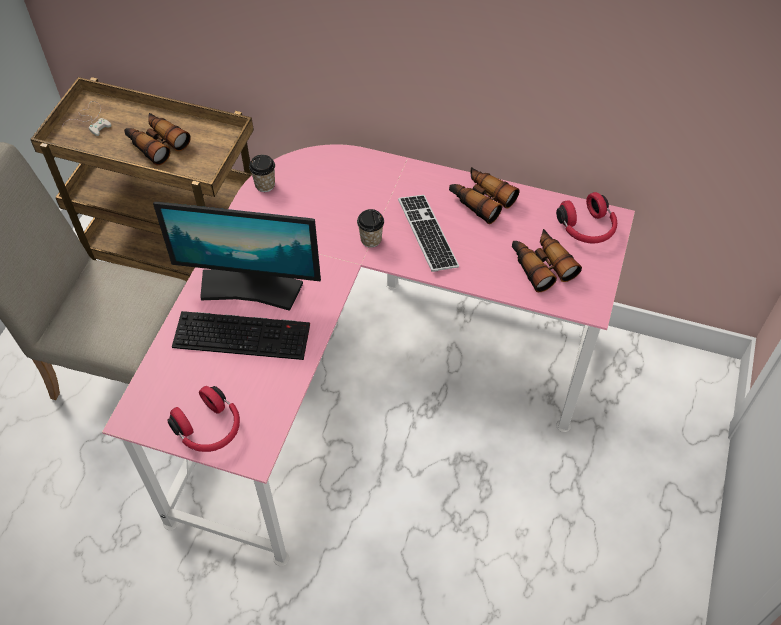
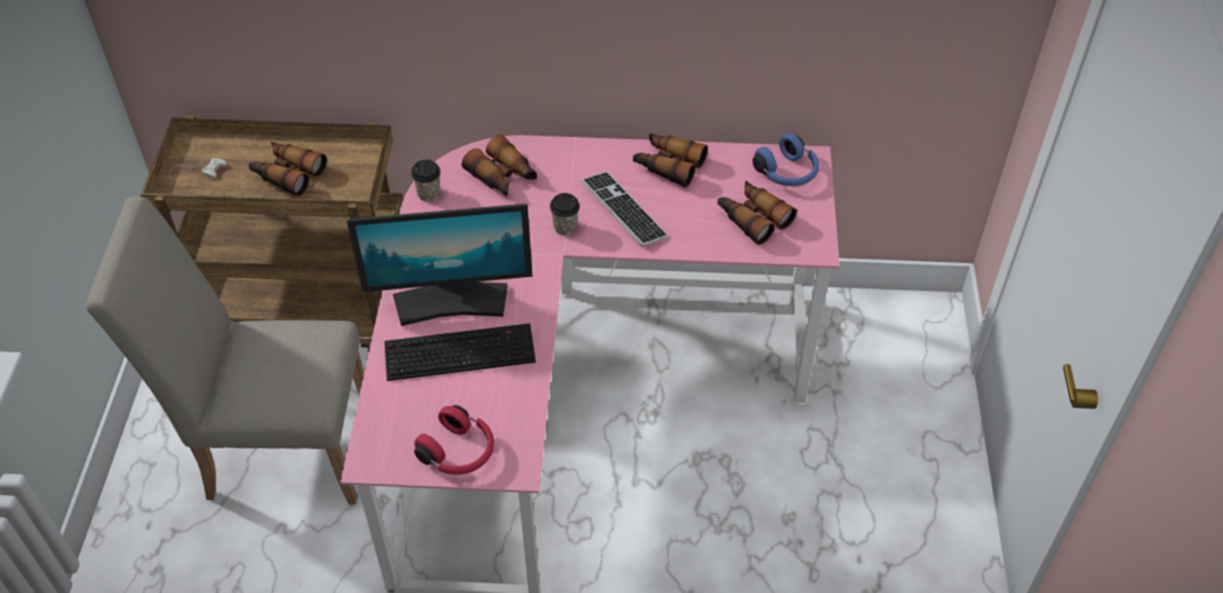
camera: 15 degrees left, 5 degrees down
red headphones [556,192,617,244] -> blue headphones [752,133,819,186]
none -> binoculars [462,135,537,196]

